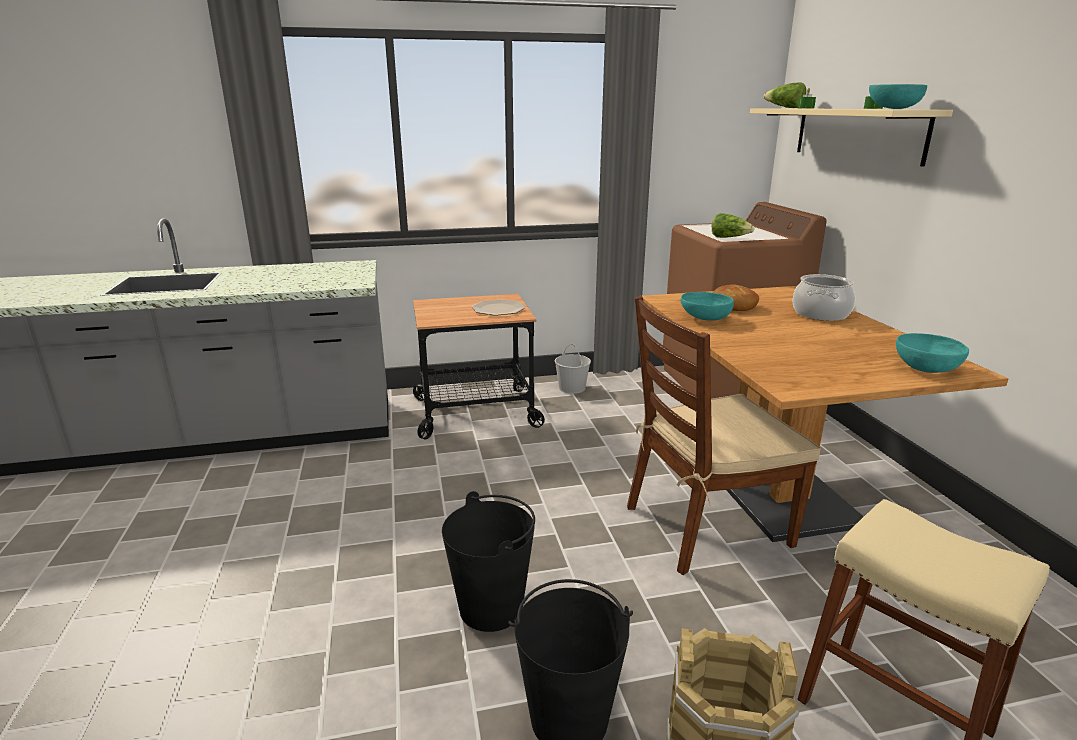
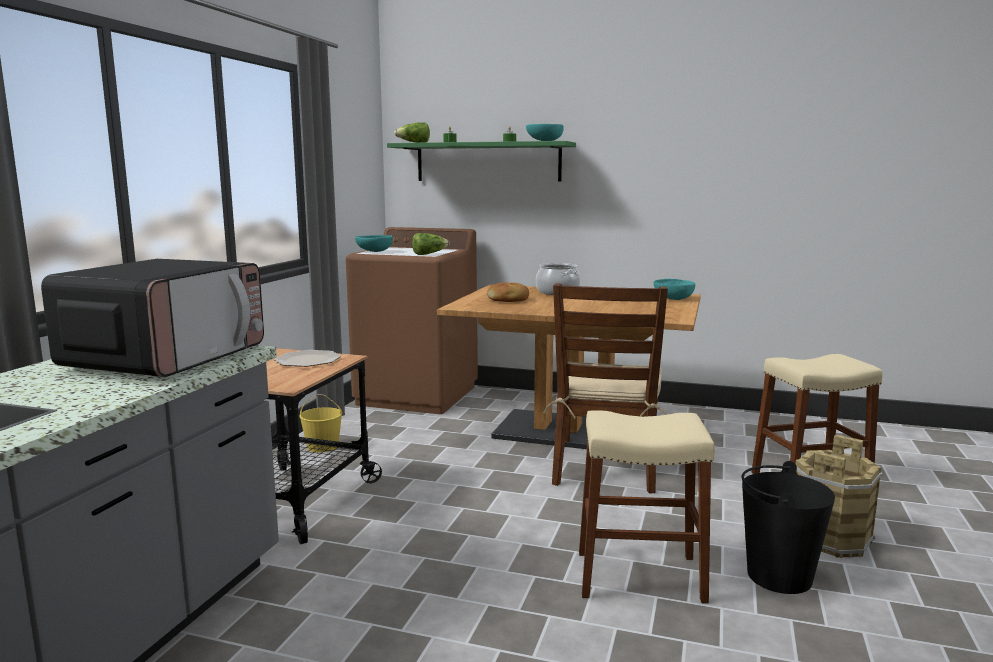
camera: 60 degrees left, 10 degrees down
black bucket [442,491,535,632] -> beige stool [579,410,715,604]
white bucket [555,344,591,394] -> yellow bucket [299,394,342,452]
turquoise bowl [681,292,734,321] -> turquoise bowl moved to [355,235,393,252]
beige shelf [750,108,953,167] -> green shelf [387,141,576,181]
none -> microwave [41,259,264,377]

